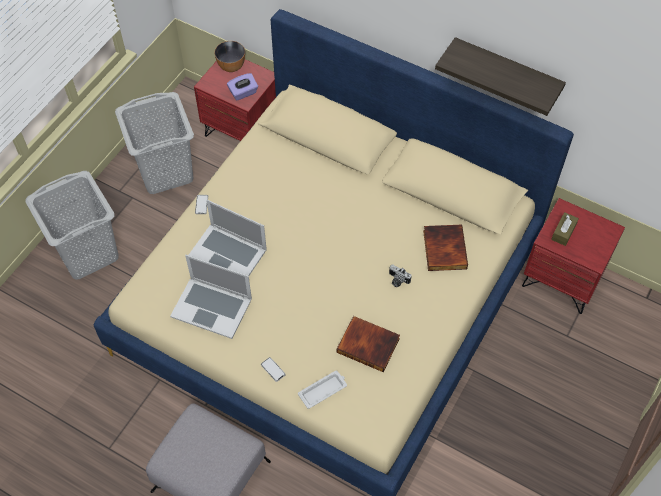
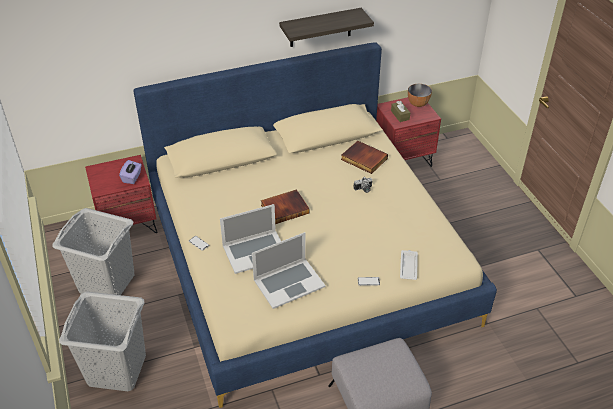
camera: 50 degrees left, 15 degrees down
bowl [215,41,245,72] -> bowl moved to [408,84,432,107]
book [337,316,400,372] -> book moved to [261,189,310,224]

